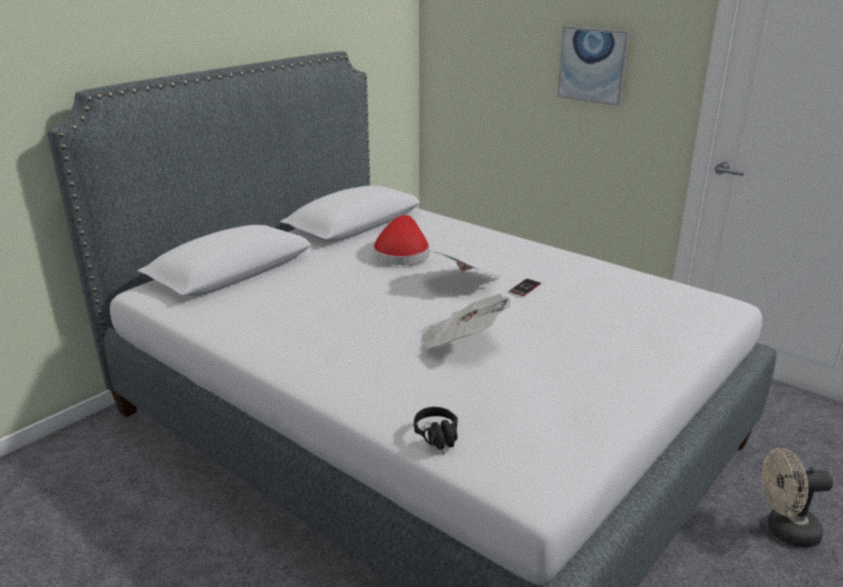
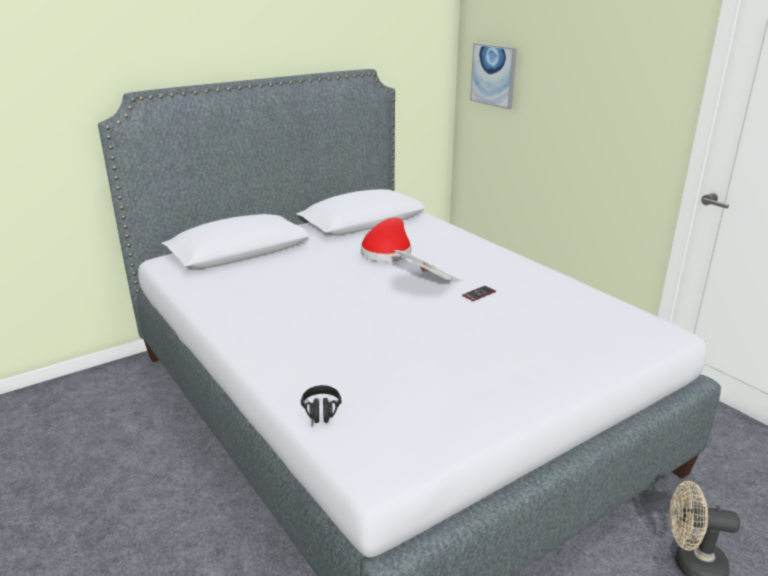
camera: 15 degrees right, 0 degrees up
newspaper [422,294,510,350] -> none
picture [558,26,630,106] -> picture moved to [470,43,517,109]

